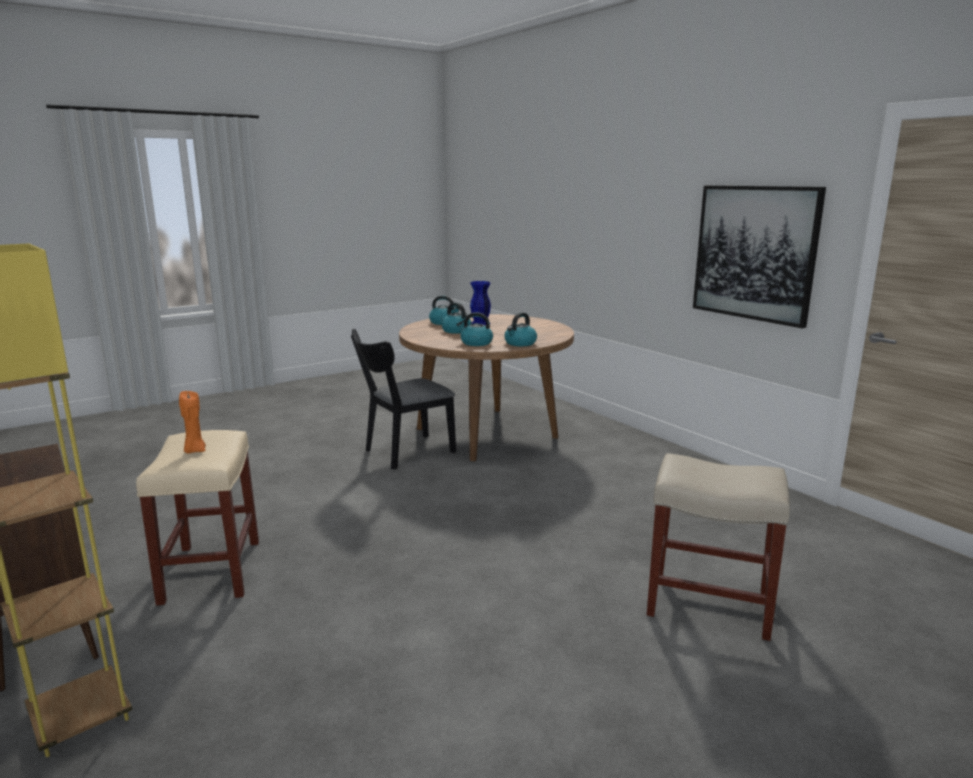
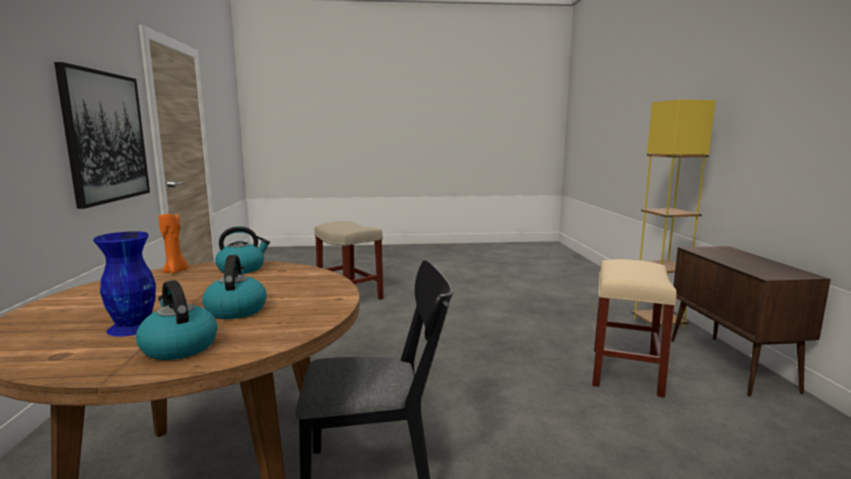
camera: 150 degrees left, 5 degrees down
orange candle [179,391,206,453] -> orange candle moved to [159,212,189,274]
kettle [456,312,493,346] -> none

